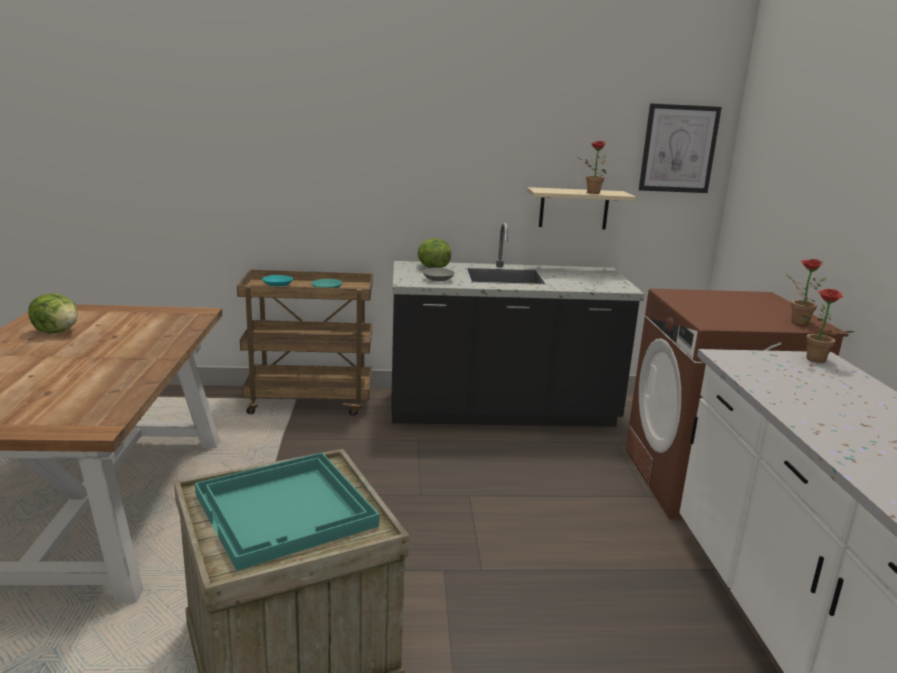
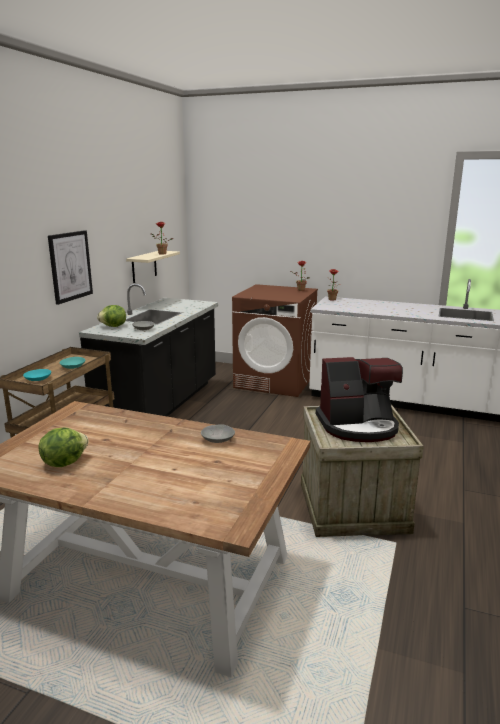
camera: 65 degrees left, 0 degrees up
turquoise tray [195,452,380,571] -> coffee machine [316,357,403,442]
picture [639,103,722,193] -> picture moved to [48,230,93,305]
none -> grey bowl [201,425,235,443]

